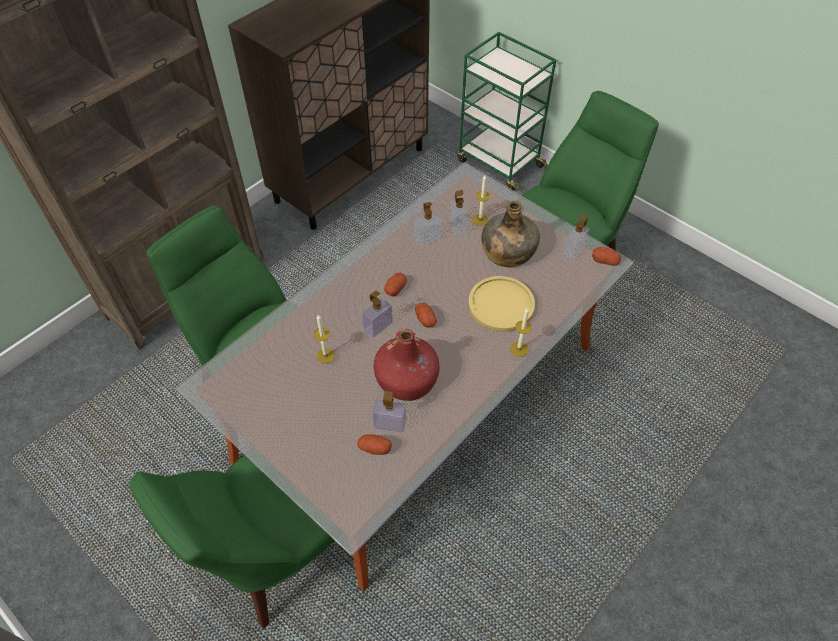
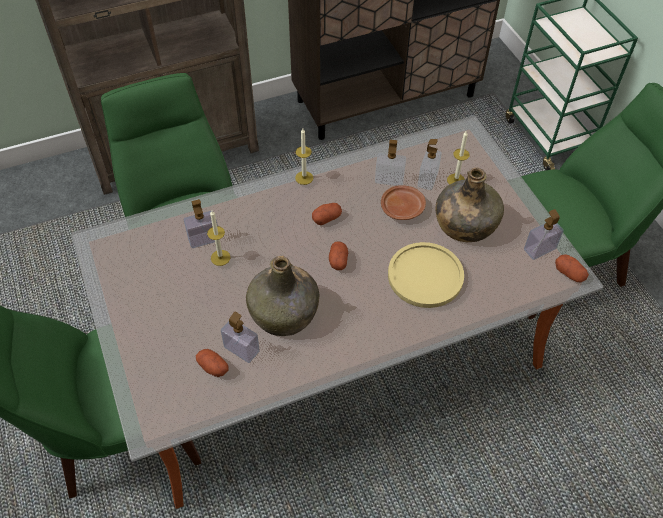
camera: 25 degrees right, 0 degrees up
soap dispenser [362,291,393,338] -> soap dispenser moved to [184,199,218,248]
red bottle [374,329,440,401] -> green bottle [246,256,319,336]
candle [510,307,532,357] -> candle moved to [295,129,313,185]
none -> brown plate [381,185,426,220]

